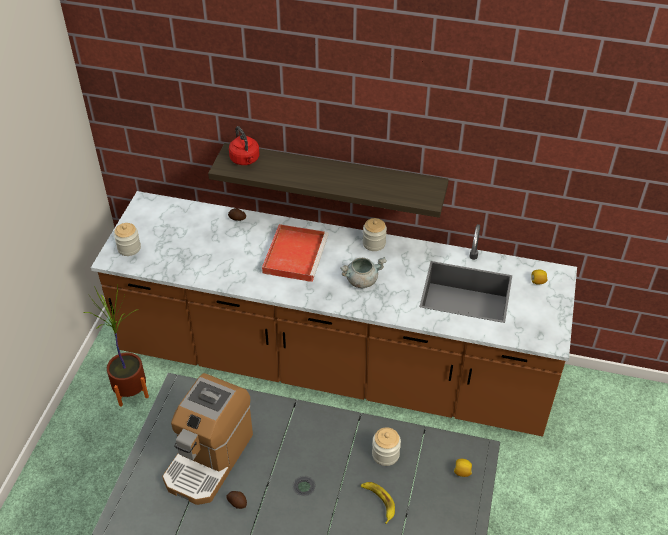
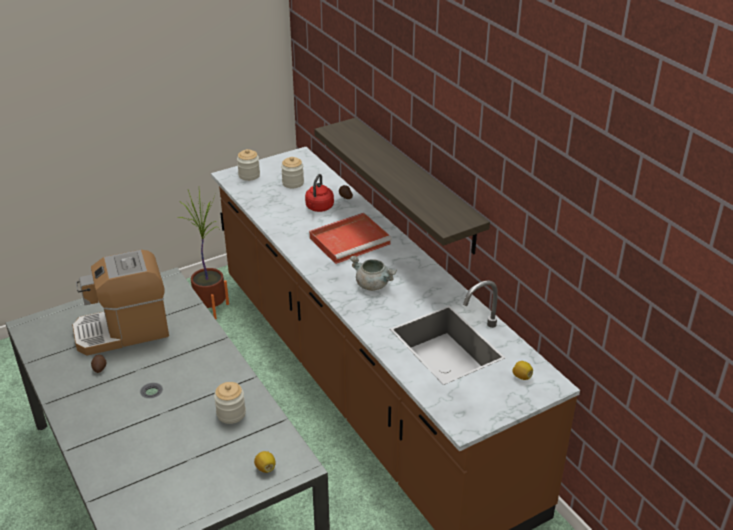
camera: 45 degrees right, 10 degrees down
red kettle [229,126,259,165] -> red kettle moved to [305,174,334,212]
banana [361,482,395,524] -> none
jar [363,218,387,251] -> jar moved to [281,157,304,188]

